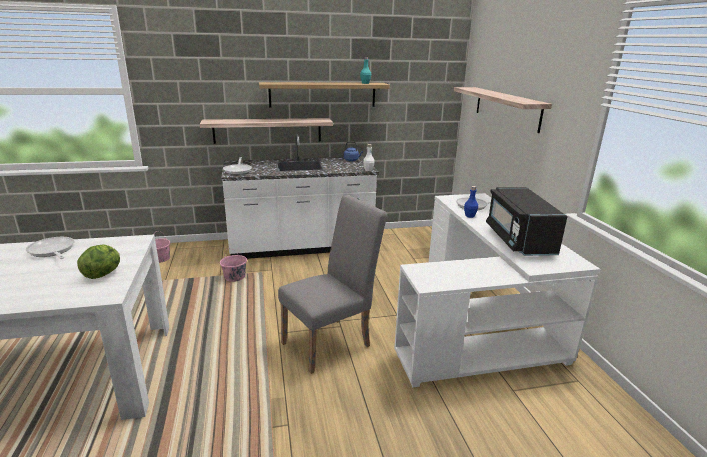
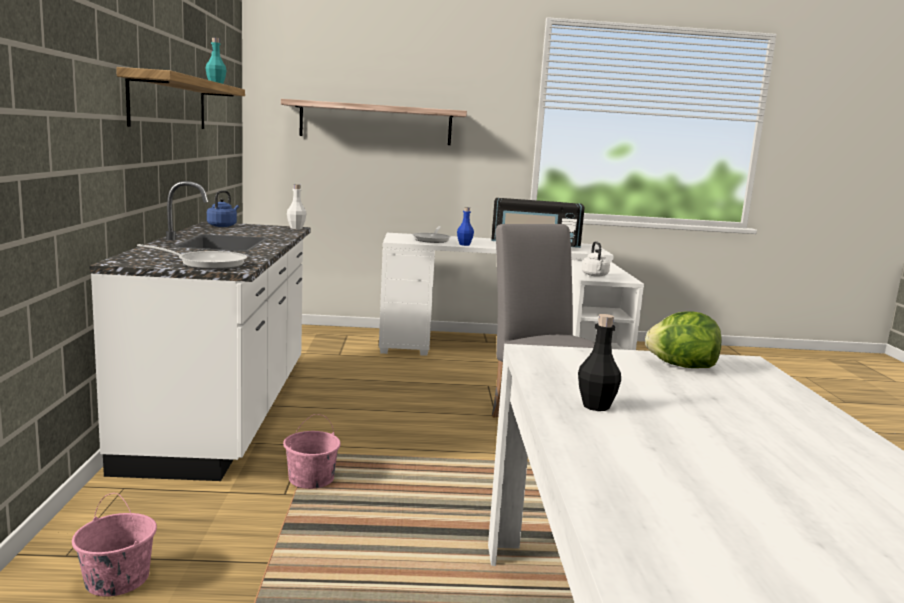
camera: 80 degrees left, 10 degrees down
frying pan [26,237,75,259] -> black bottle [578,314,621,411]
shelf [200,118,333,144] -> none
none -> white kettle [582,241,610,277]

